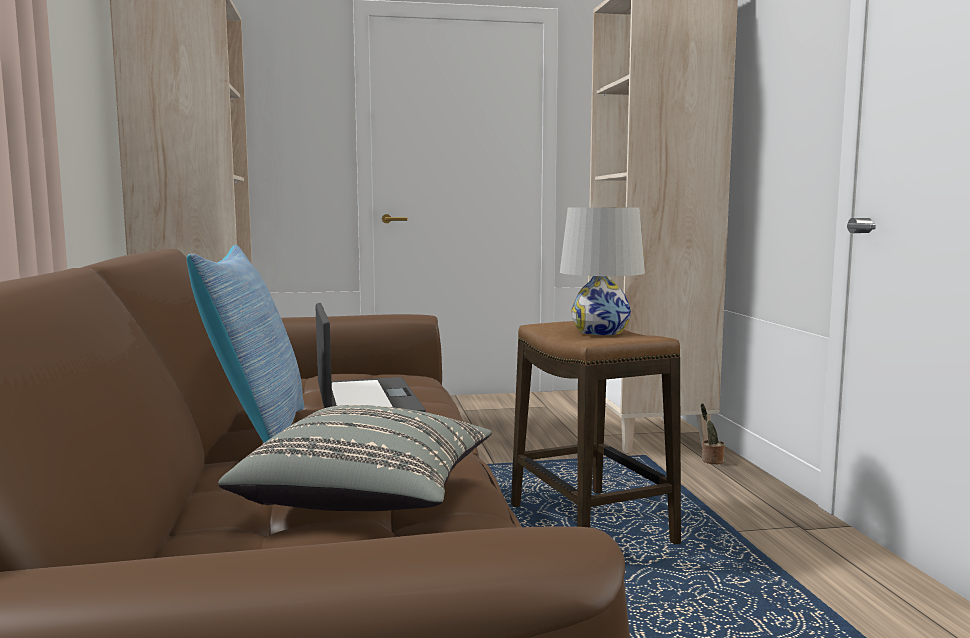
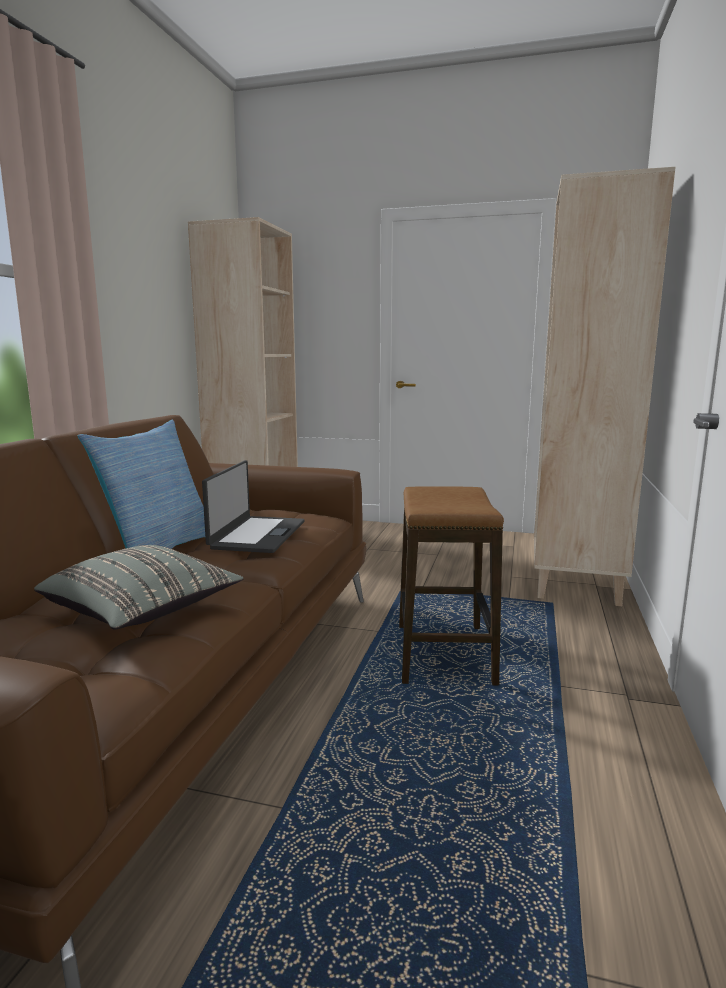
camera: 25 degrees right, 5 degrees up
white table lamp [560,207,645,335] -> none
potted plant [701,403,725,464] -> none

